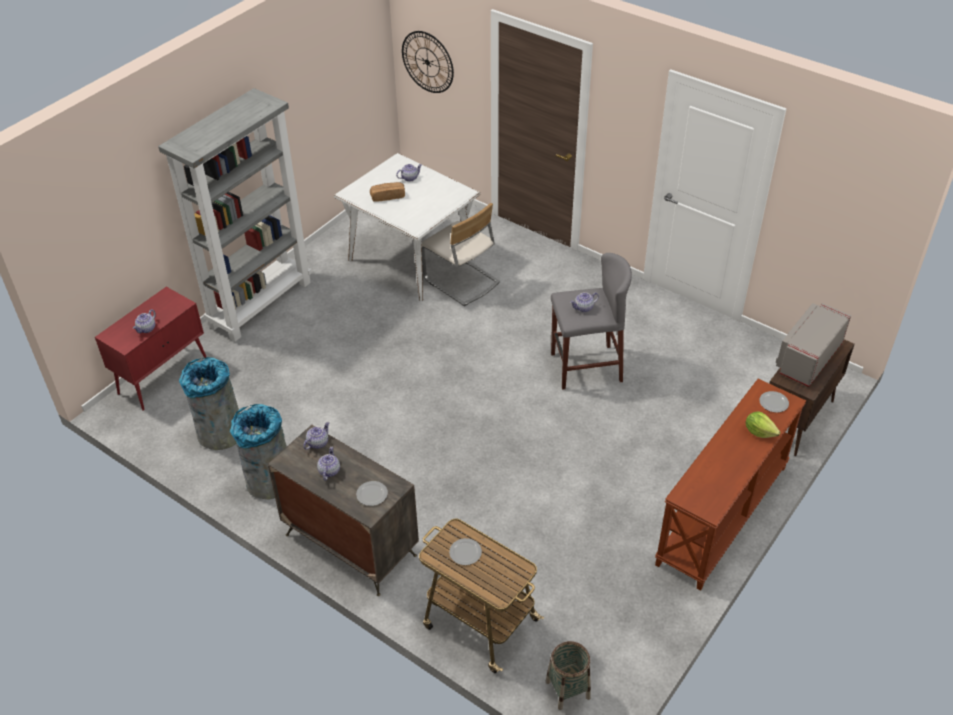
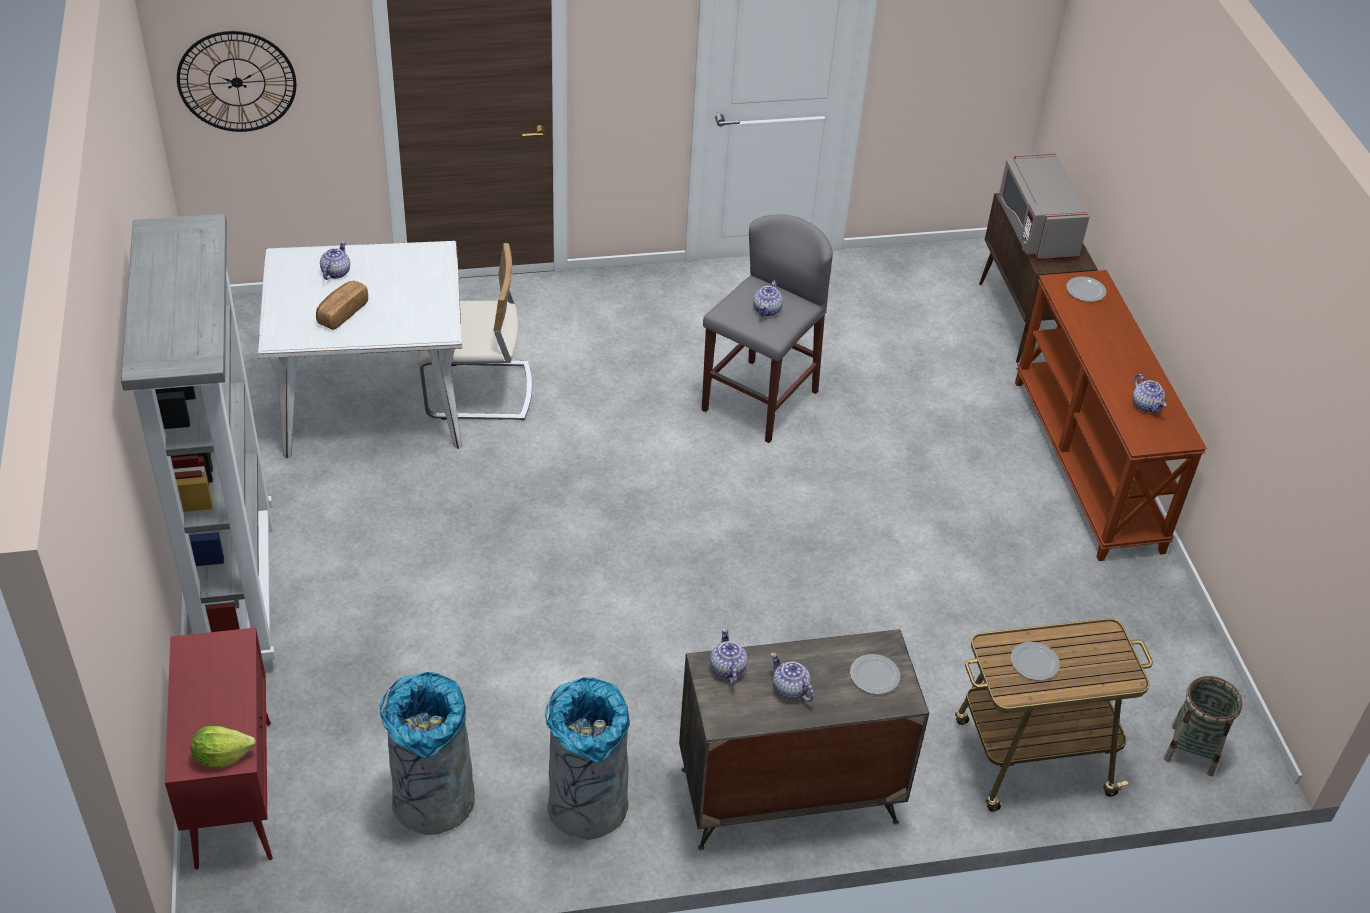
camera: 50 degrees left, 0 degrees up
teapot [133,309,156,333] -> teapot moved to [1133,374,1167,414]
lettuce [745,411,780,438] -> lettuce moved to [190,726,256,767]

